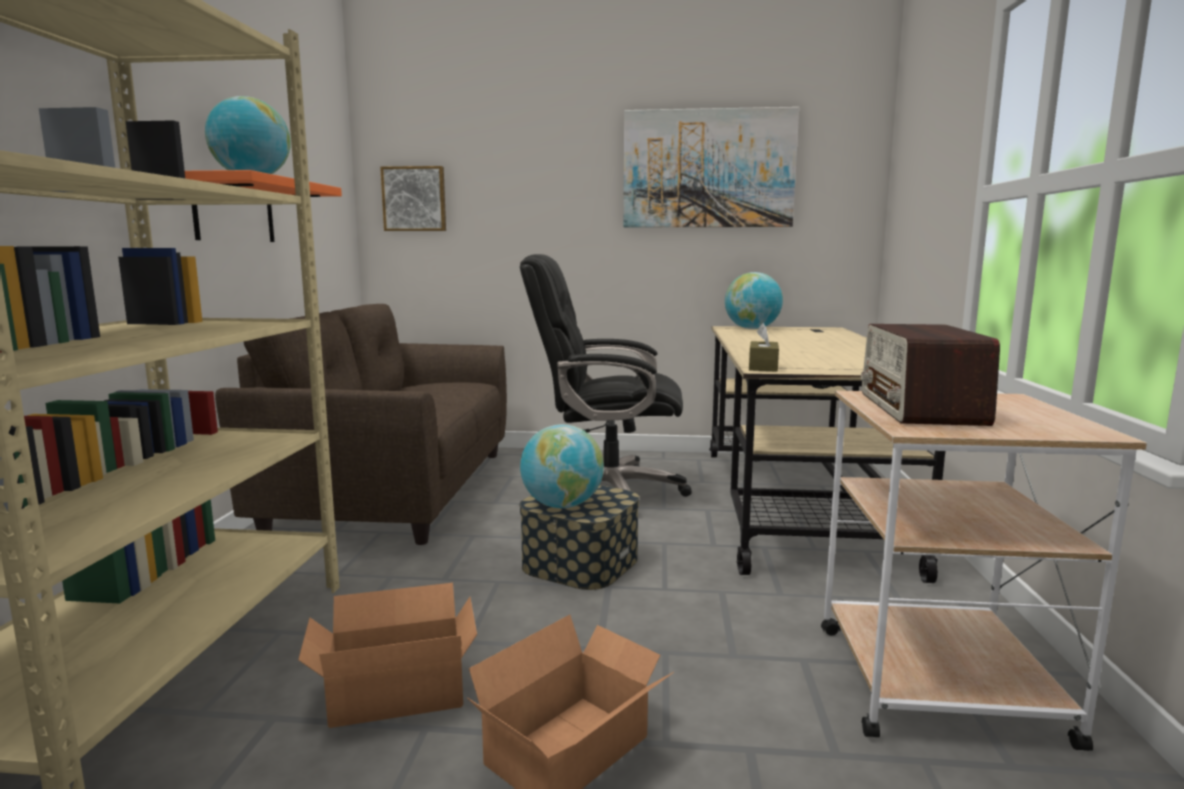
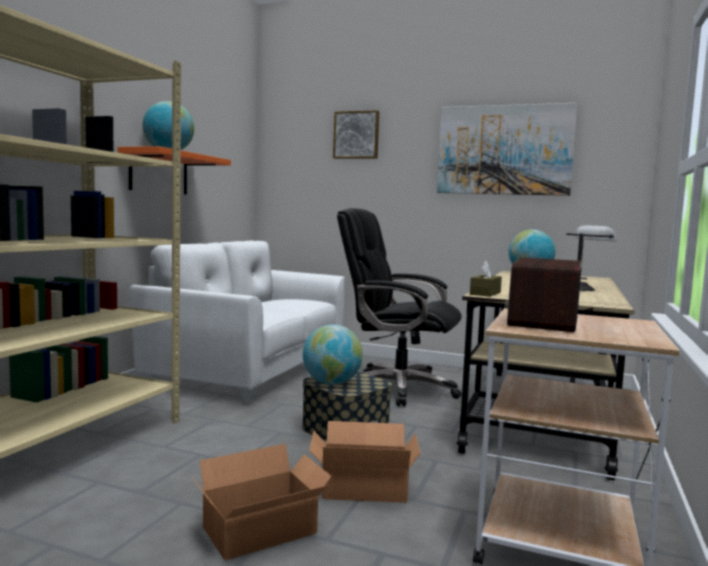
camera: 15 degrees right, 5 degrees down
brown sofa [215,304,507,545] -> white sofa [129,241,345,405]
cardboard box [298,583,477,728] -> cardboard box moved to [309,421,421,503]
picture [380,166,446,231] -> picture moved to [333,110,379,159]
none -> table lamp [566,226,617,291]

